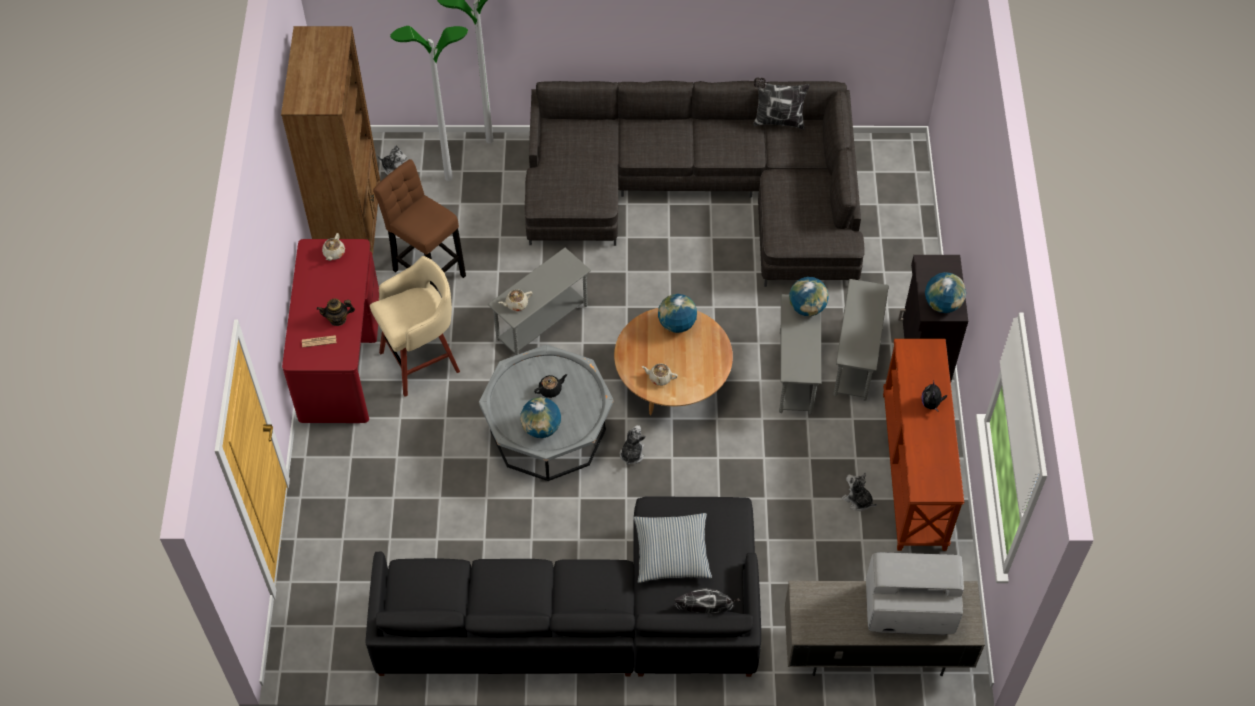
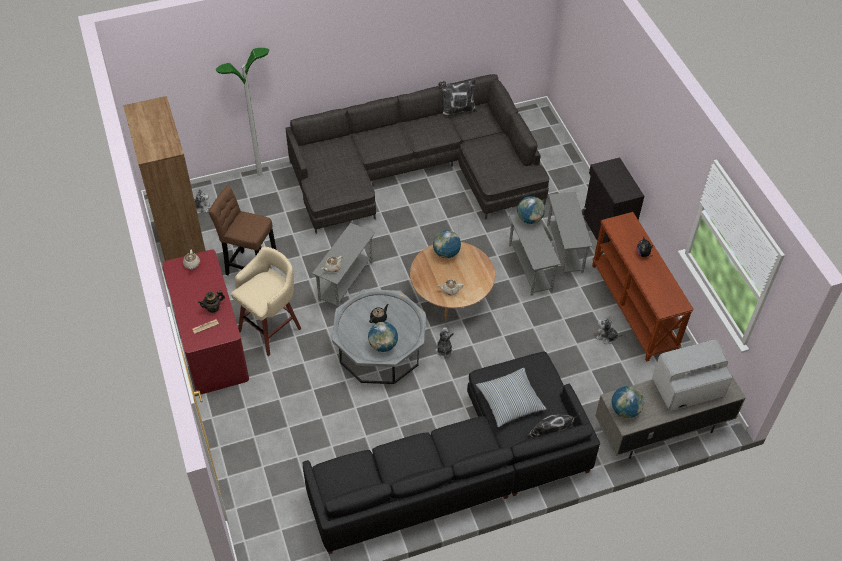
camera: 20 degrees left, 5 degrees down
floor lamp [390,26,468,181] -> none
globe [925,272,966,313] -> globe moved to [612,386,644,418]

